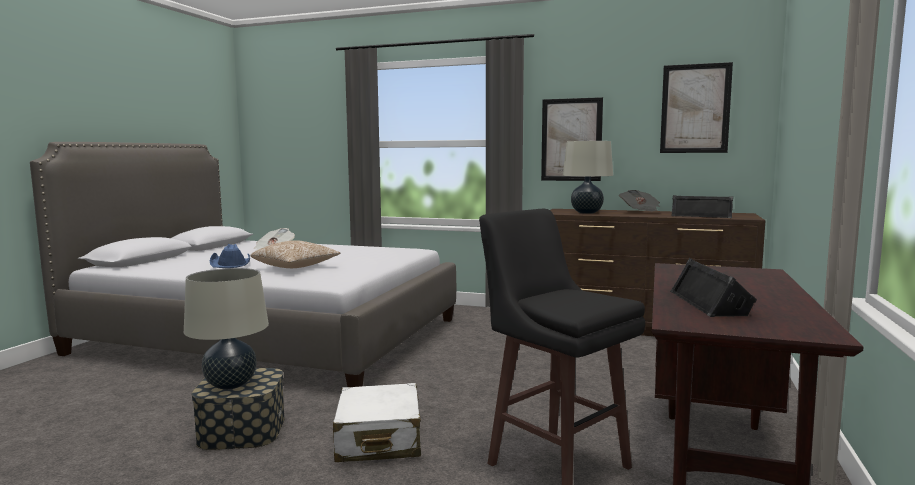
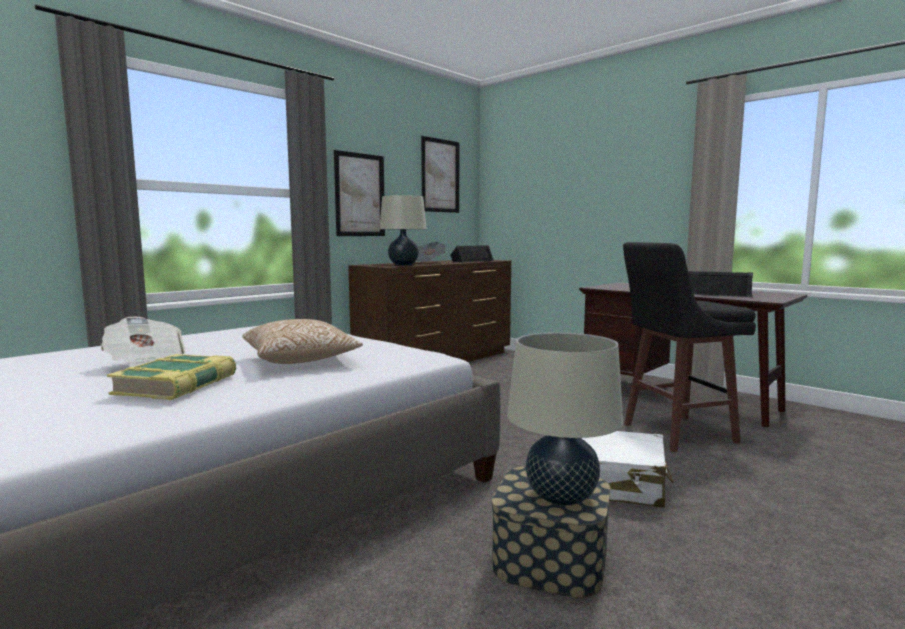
camera: 65 degrees left, 0 degrees up
blue hat [210,244,250,268] -> book [107,354,236,400]

